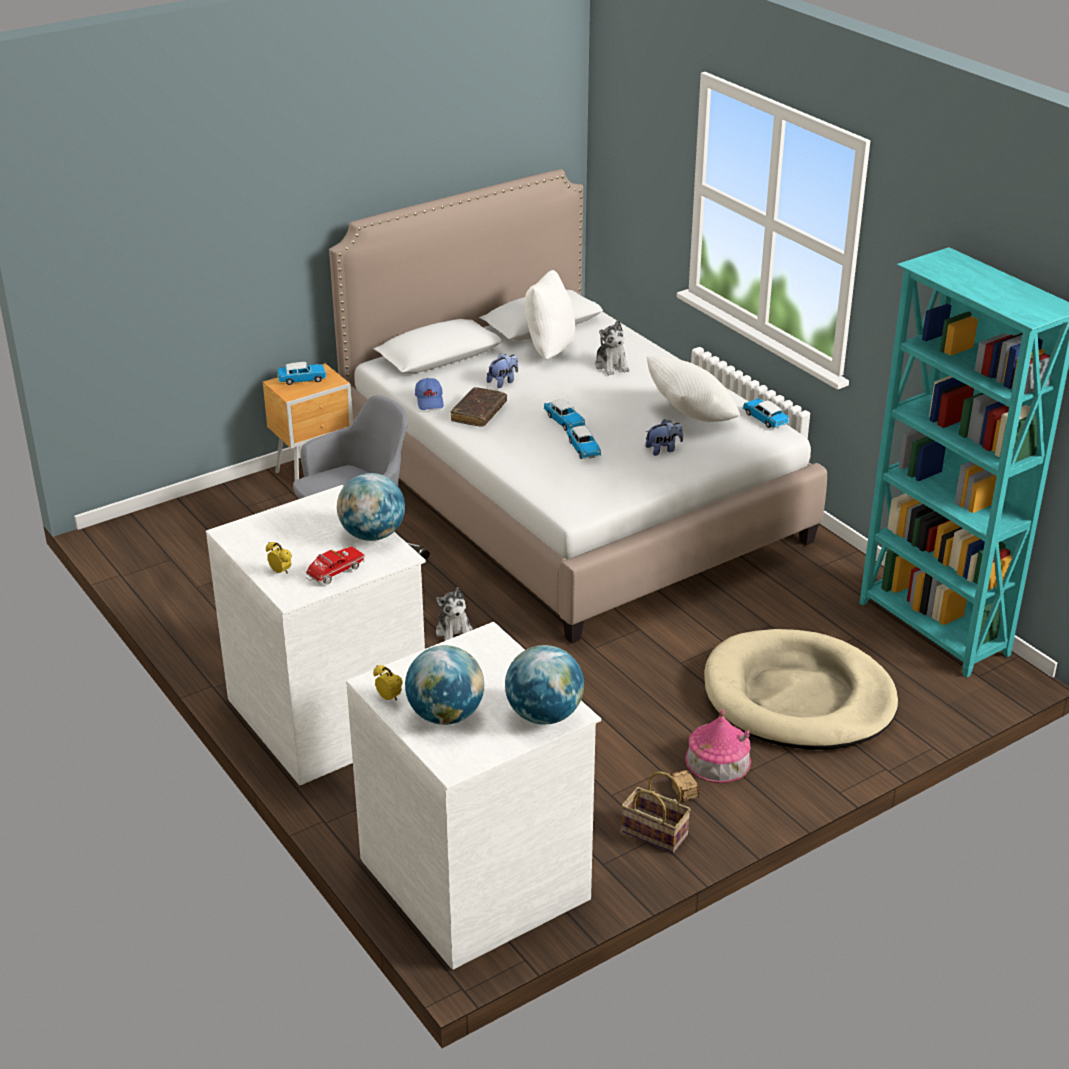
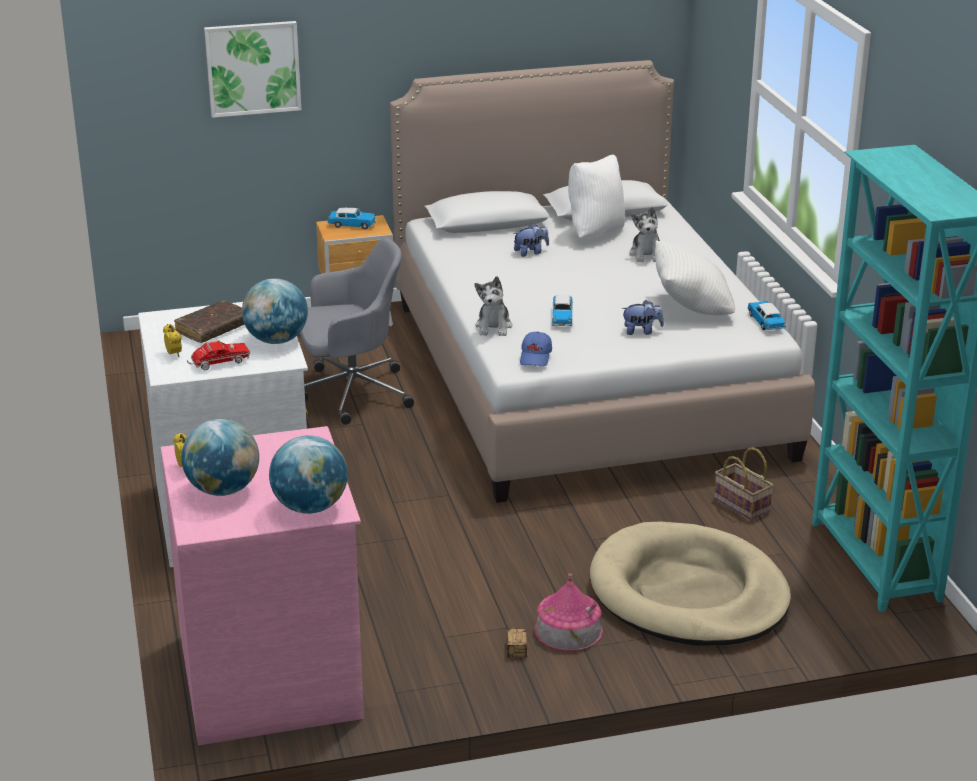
camera: 20 degrees right, 5 degrees down
white dresser [346,622,601,970] -> pink dresser [161,426,364,745]
blue cap [415,378,444,410] -> blue cap moved to [520,331,552,367]
plush toy [436,587,473,641] -> plush toy moved to [475,276,512,336]
brown book [451,387,507,427] -> brown book moved to [174,300,245,343]
toy car [544,399,585,431] -> none
basket [622,771,691,853] -> basket moved to [714,447,774,520]
none -> picture [204,21,301,118]

